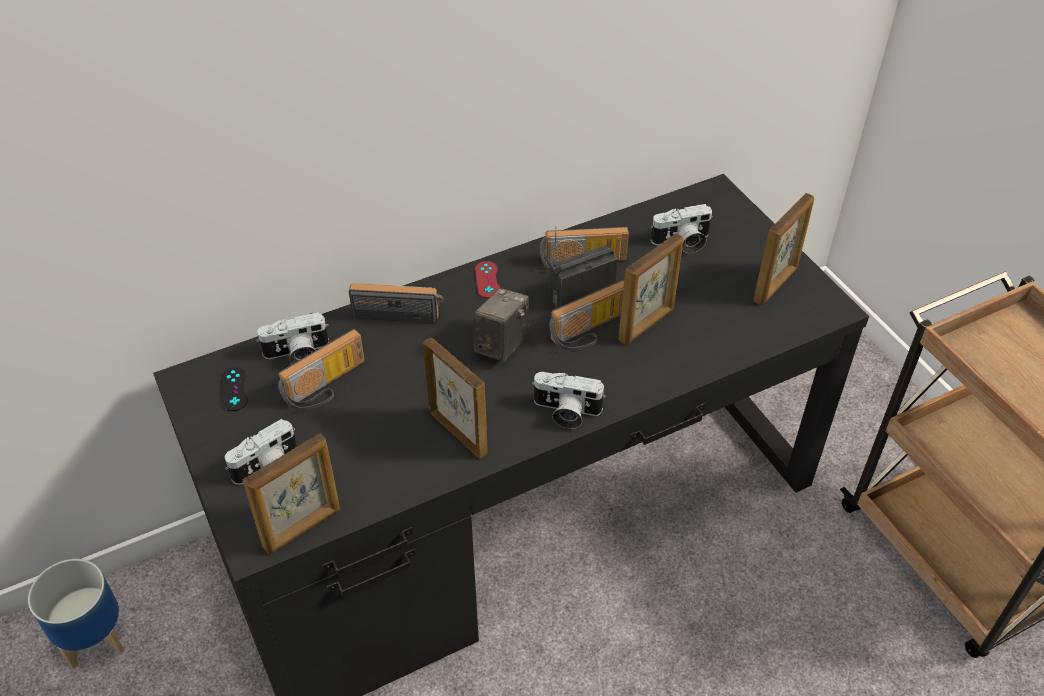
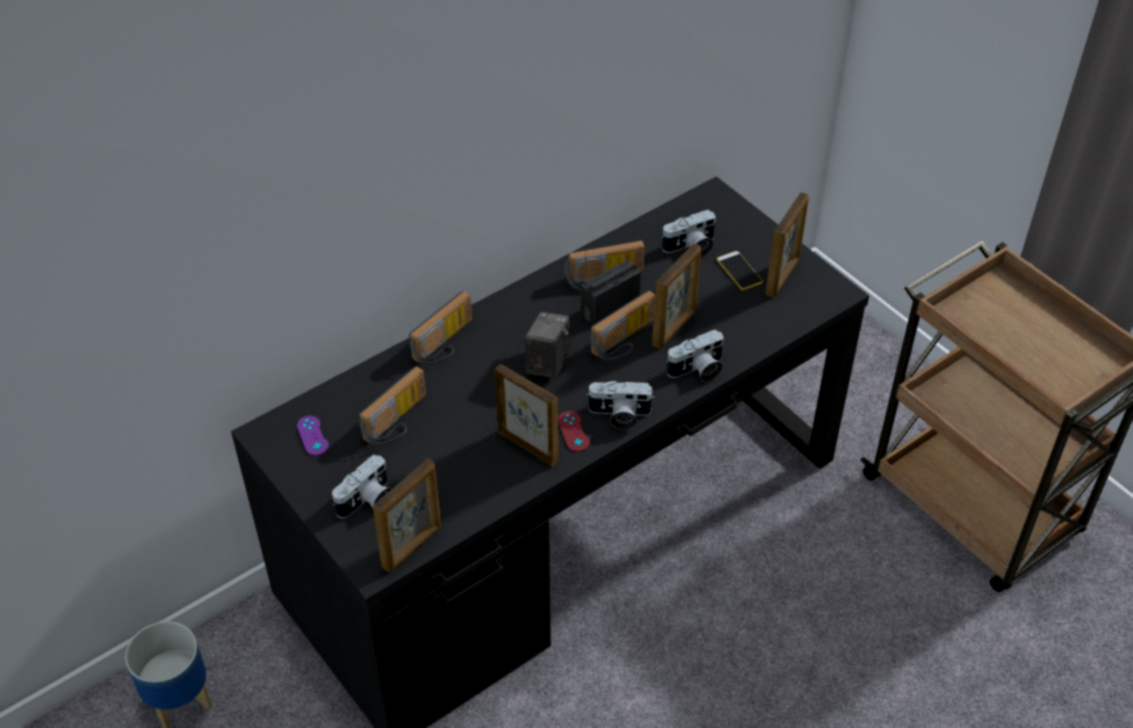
camera: 10 degrees left, 0 degrees up
black game controller [221,367,248,411] -> purple game controller [297,416,329,456]
camera [256,312,329,364] -> camera moved to [666,330,724,382]
radio [349,284,445,323] -> radio turned 135 degrees clockwise [409,291,472,365]
red game controller [475,261,500,298] -> red game controller moved to [558,411,590,452]
none -> phone [717,251,763,290]

